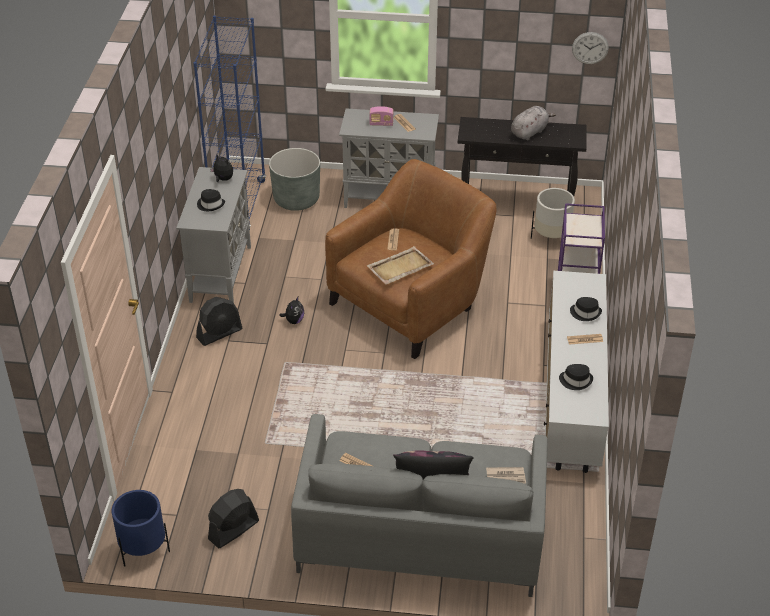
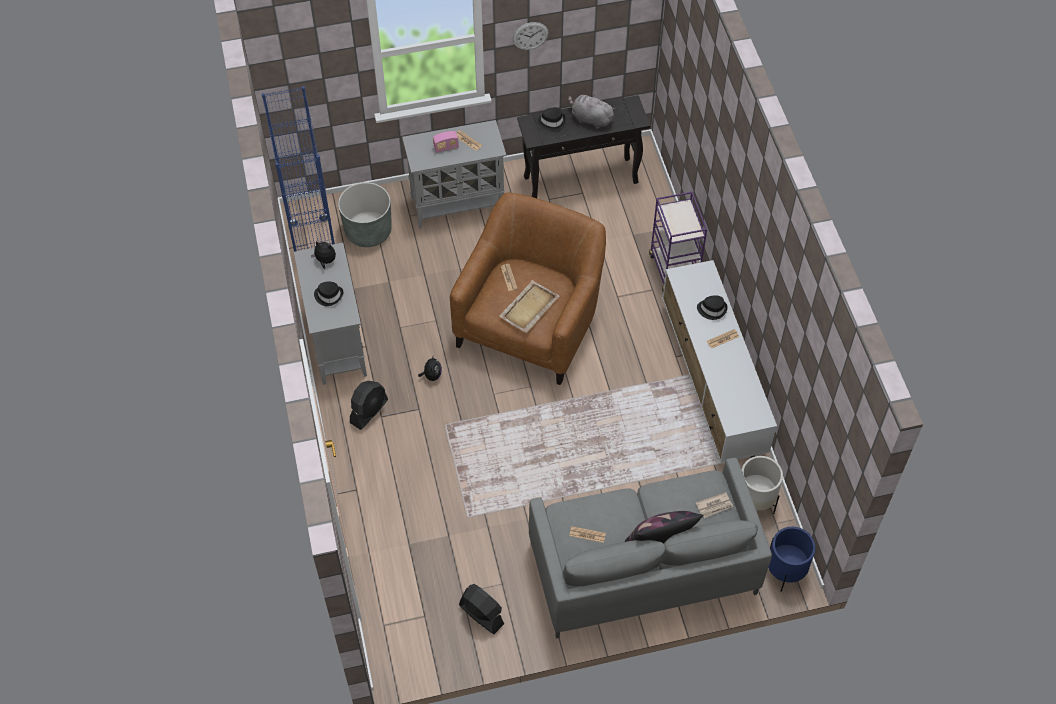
camera: 20 degrees left, 15 degrees up
blue planter [112,490,170,567] -> blue planter moved to [768,527,816,592]
black fan [208,489,259,548] -> black fan turned 105 degrees clockwise [459,584,504,634]
grey plush toy [511,106,556,140] -> grey plush toy turned 90 degrees counterclockwise [568,94,616,129]
white planter [531,188,575,239] -> white planter moved to [742,456,783,514]
black hat [559,364,593,390] -> black hat moved to [537,107,566,131]
wall clock [572,32,609,64] -> wall clock moved to [513,22,549,50]

